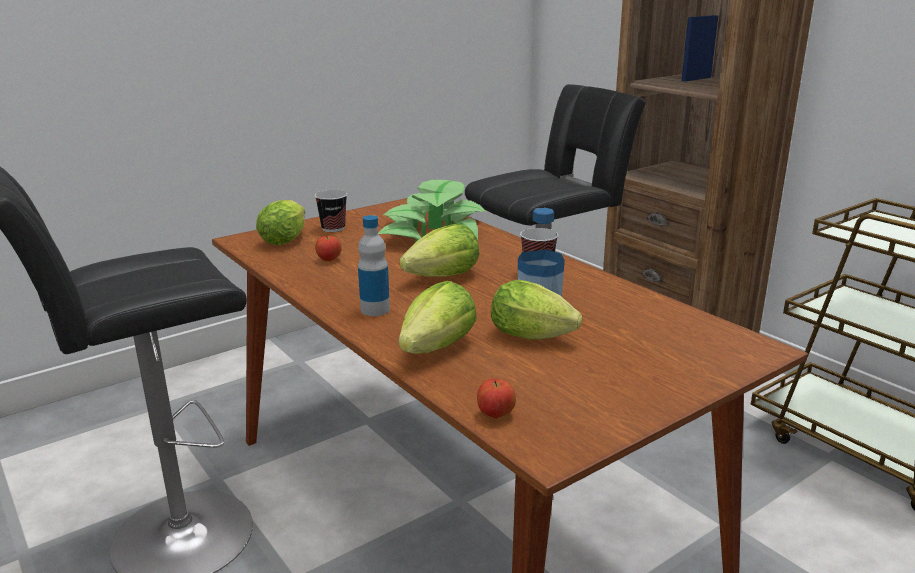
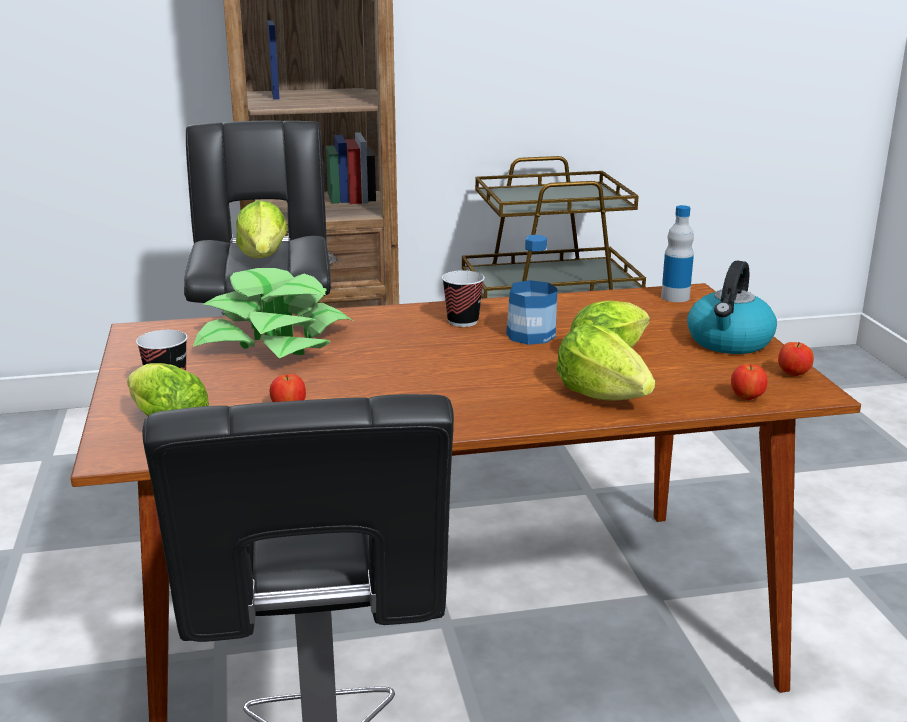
camera: 65 degrees left, 0 degrees up
bottle [358,215,390,316] -> bottle moved to [661,205,694,302]
lettuce [400,223,479,277] -> lettuce moved to [236,200,287,258]
none -> kettle [687,261,777,354]
none -> apple [778,342,814,377]

